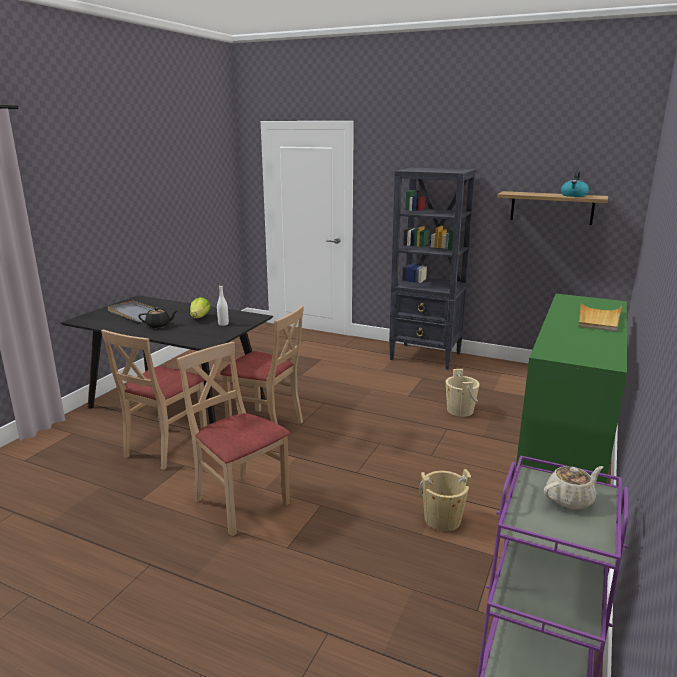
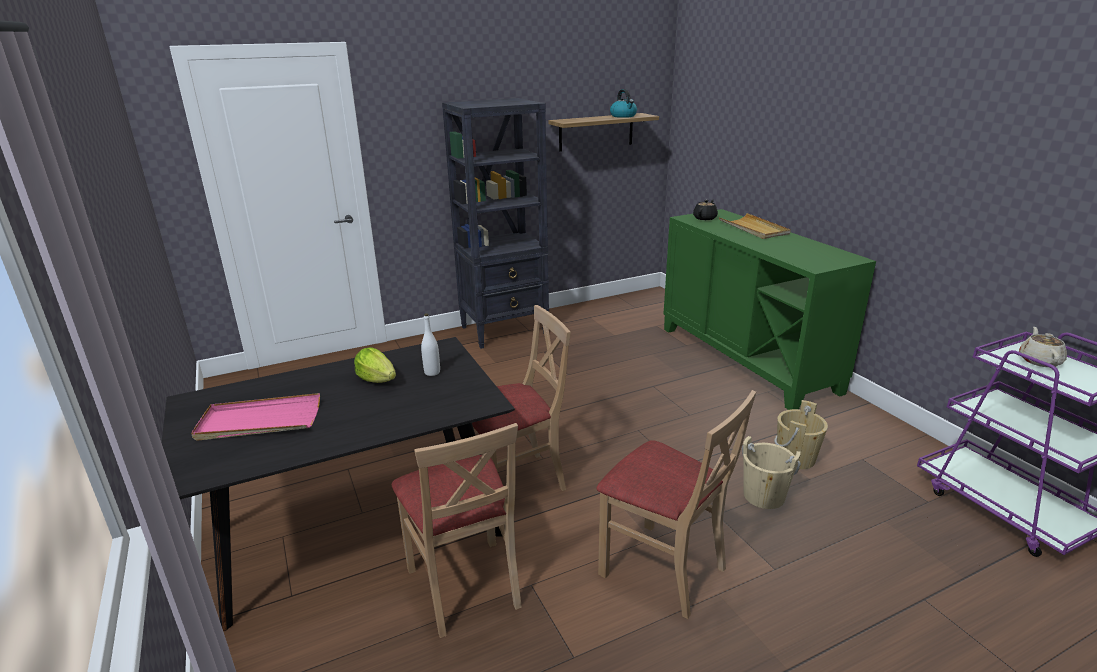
camera: 50 degrees left, 5 degrees up
grey tray [108,301,154,322] -> pink tray [191,393,320,441]
black teapot [138,307,177,328] -> black teapot moved to [693,200,718,220]
beige chair [177,342,290,536] -> beige chair turned 135 degrees counterclockwise [597,390,756,619]
beige bucket [446,369,480,417] -> beige bucket moved to [742,436,801,509]

